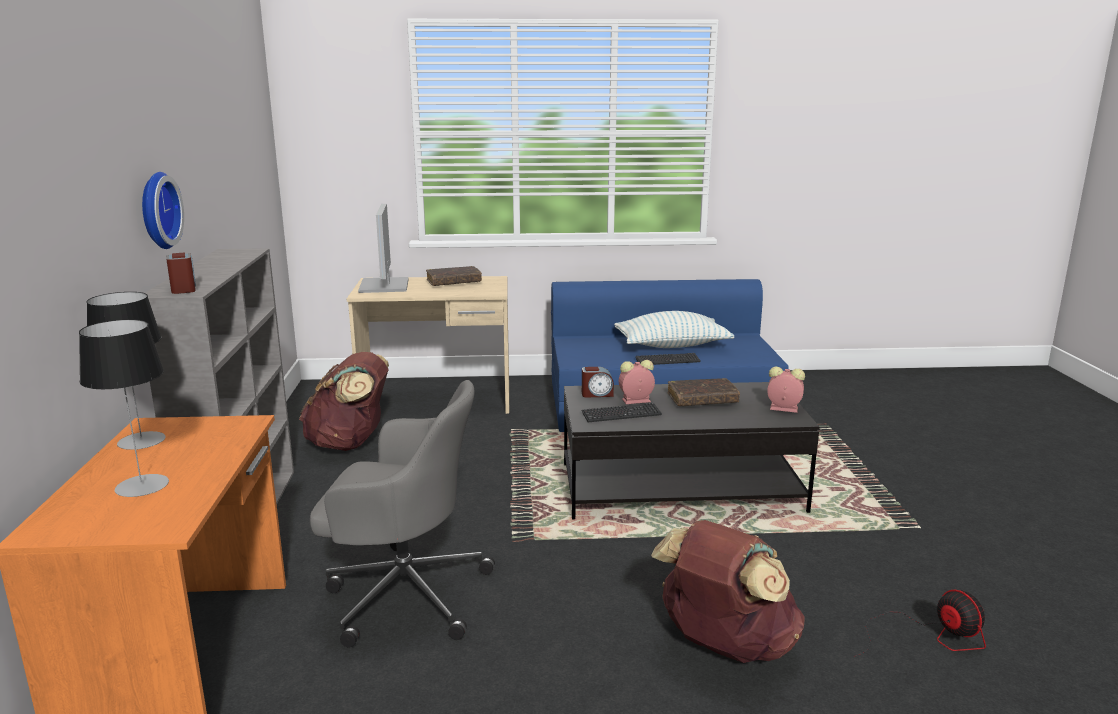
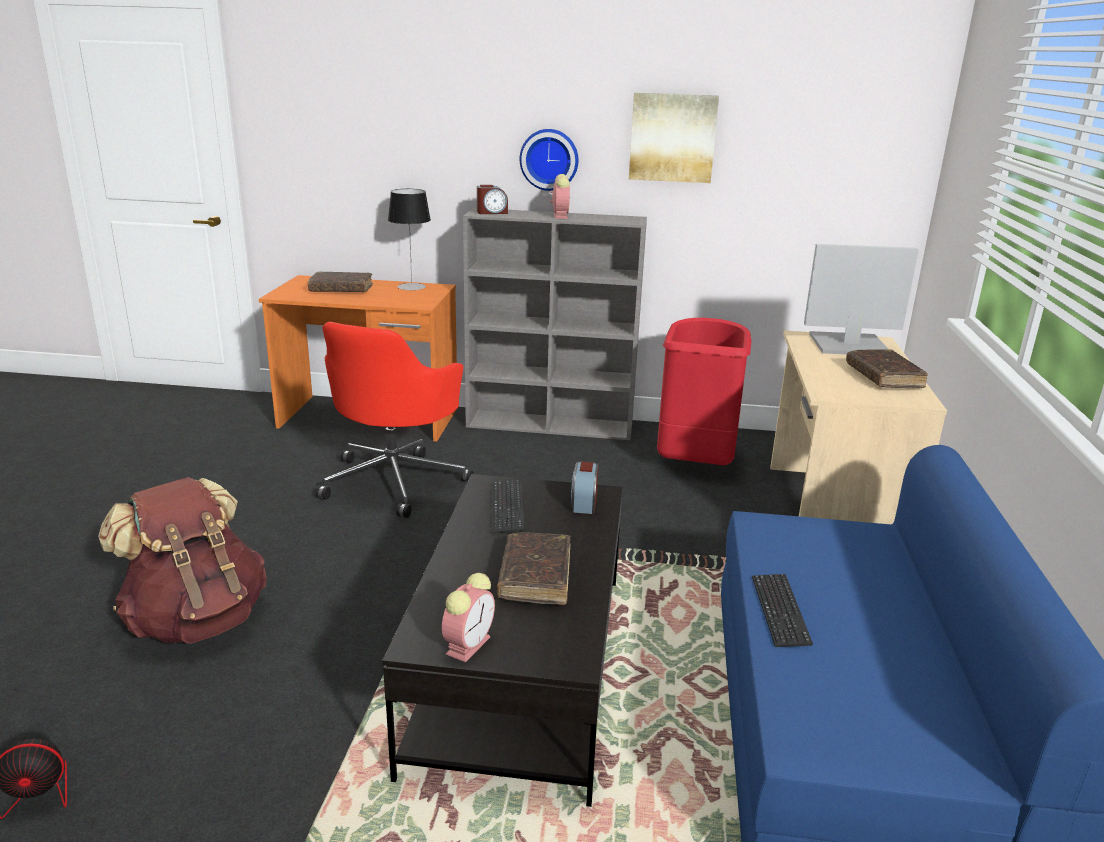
camera: 100 degrees right, 5 degrees up
table lamp [79,319,169,497] -> brown book [308,271,373,292]
brown backpack [299,352,389,451] -> red trash can [657,318,752,465]
grey office chair [310,380,495,647] -> red office chair [315,322,474,518]
pillow [614,311,735,348] -> none
alarm clock [619,360,655,404] -> alarm clock moved to [550,174,570,219]
none -> picture [629,92,719,183]

